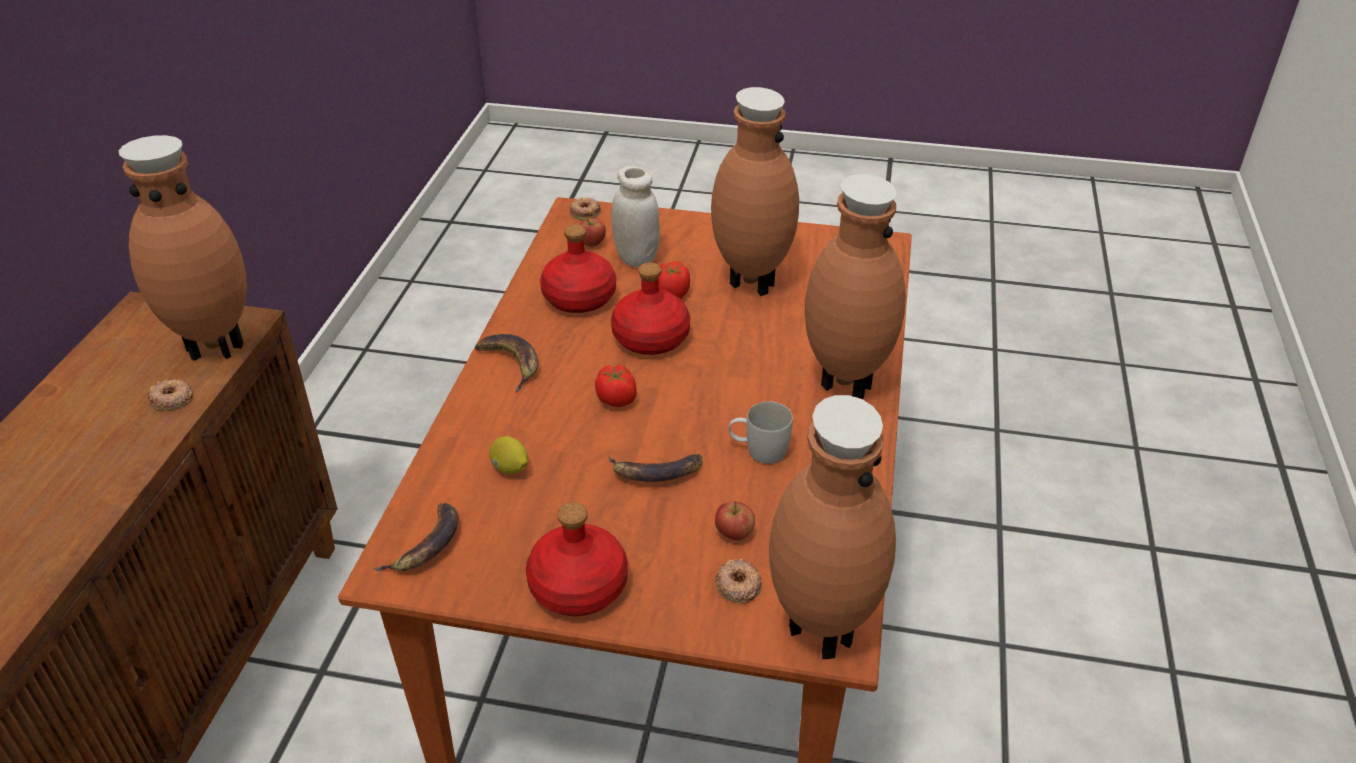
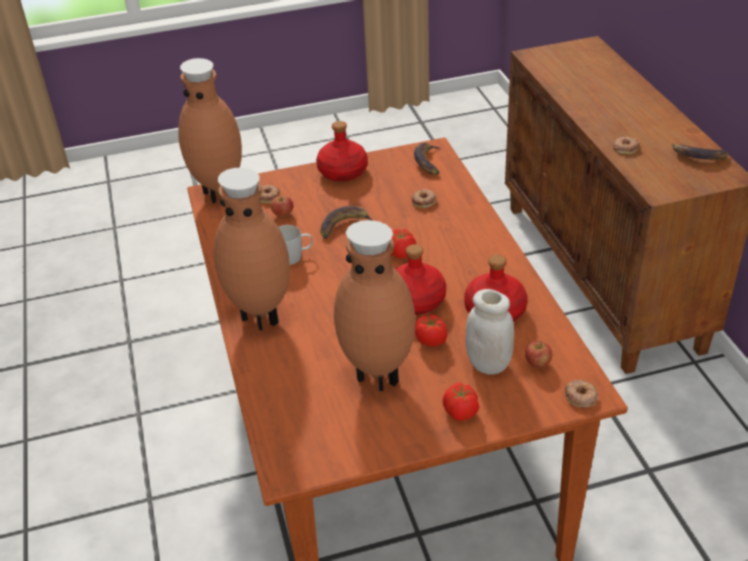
camera: 155 degrees right, 0 degrees up
brown vase [119,135,247,361] -> none
banana [475,334,538,392] -> banana moved to [672,144,728,159]
lemon [489,436,528,474] -> donut [412,189,436,208]
none -> tomato [443,383,479,421]

